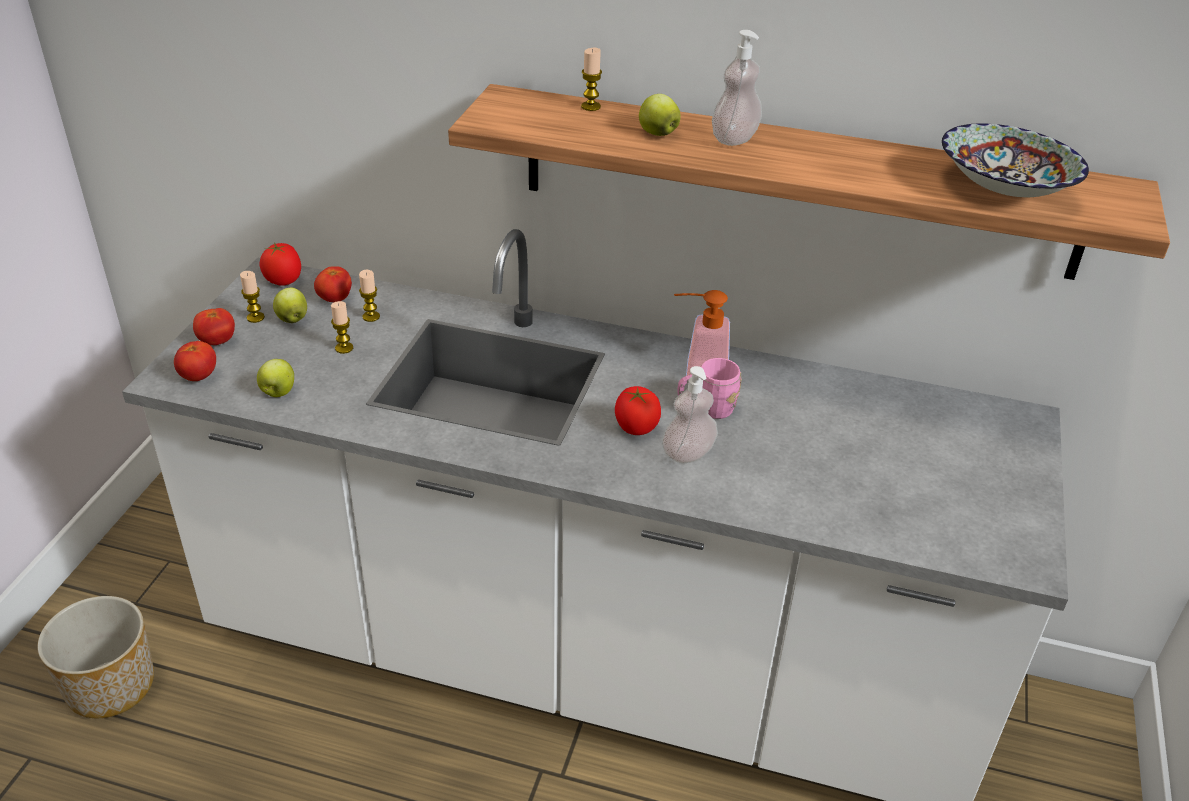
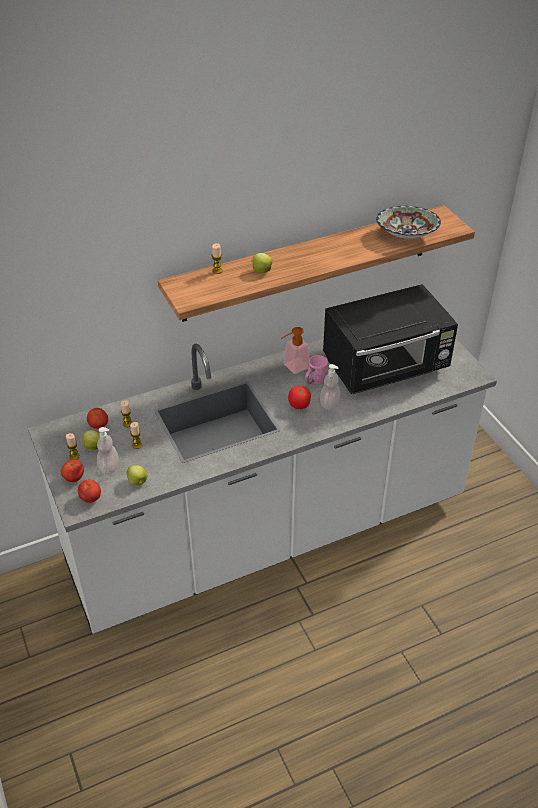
camera: 40 degrees left, 5 degrees up
planter [37,596,154,718] -> none
tomato [260,242,301,286] -> none
soap dispenser [712,30,762,146] -> soap dispenser moved to [97,427,119,474]
none -> black microwave [323,284,458,394]

